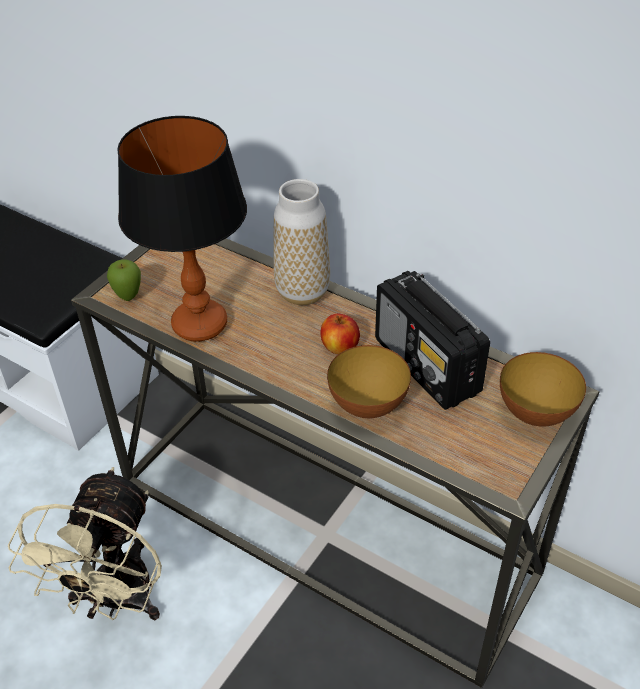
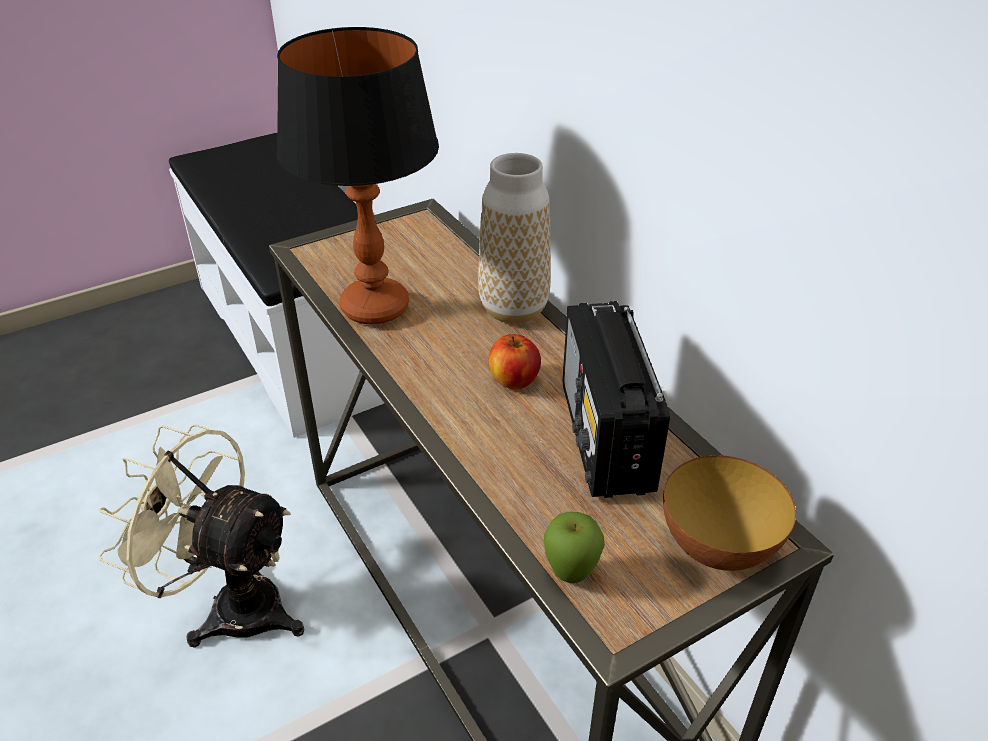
camera: 25 degrees right, 5 degrees down
beige fan [8,467,162,620] -> beige fan turned 75 degrees clockwise [99,424,304,648]
apple [107,259,141,301] -> apple moved to [544,512,605,583]
bowl [327,345,411,418] -> none

